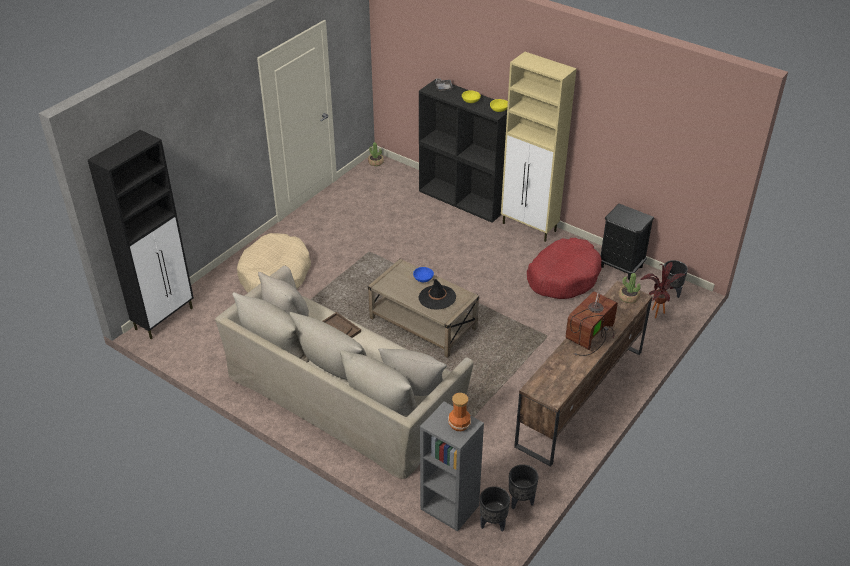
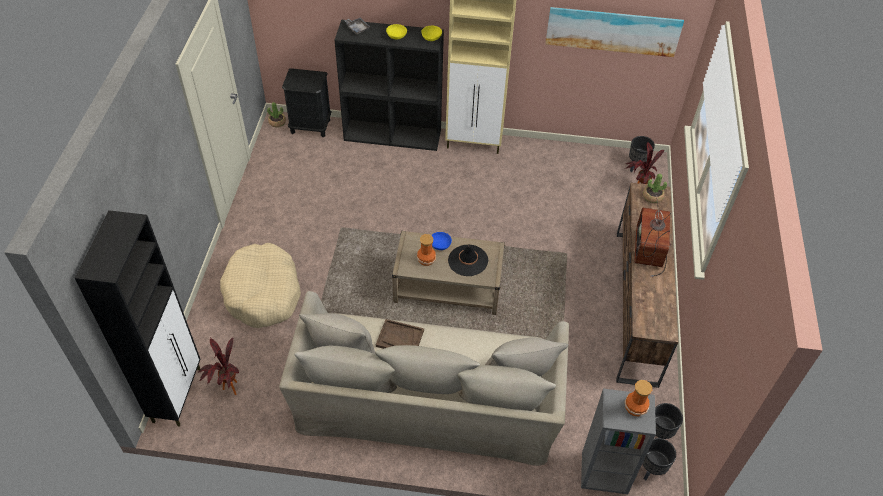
camera: 30 degrees left, 10 degrees up
red dog bed [527,238,602,299] -> none
black nightstand [601,204,654,280] -> black nightstand moved to [282,68,332,137]
none -> potted plant [198,337,239,395]
none -> vase [417,234,436,266]
none -> picture [545,7,684,57]

